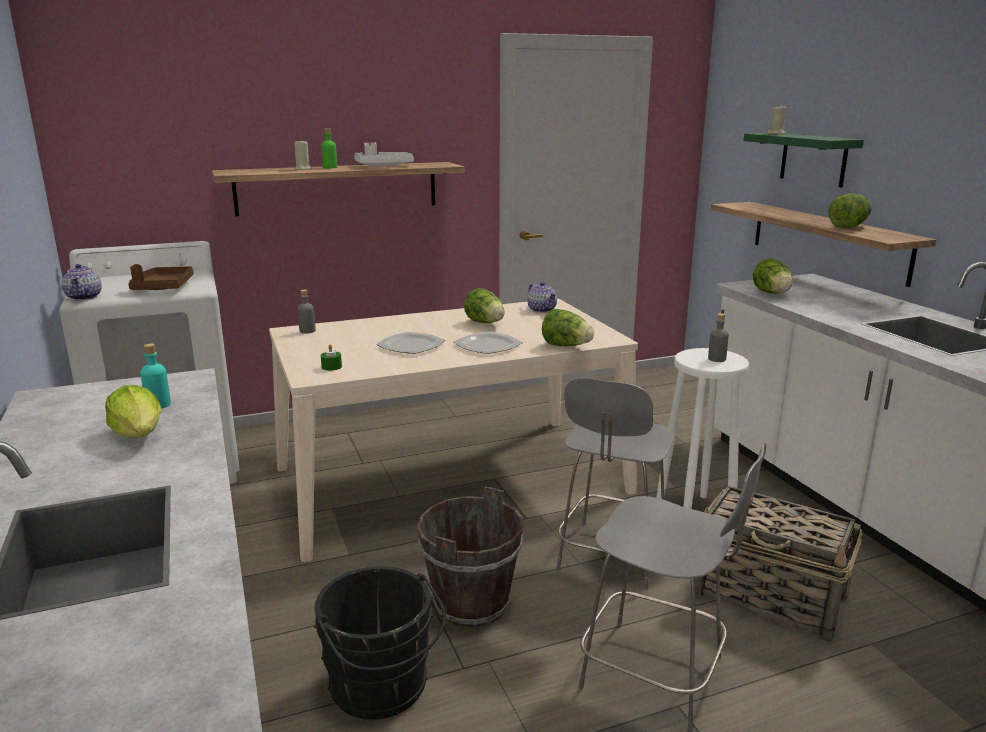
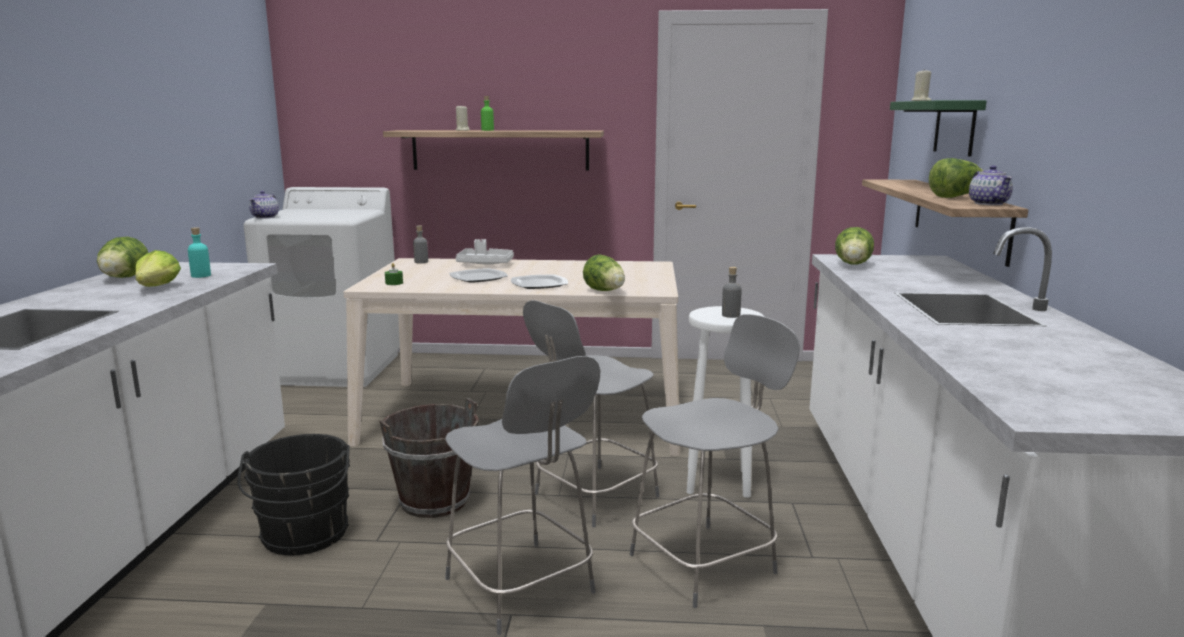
camera: 25 degrees right, 5 degrees down
brown tray [128,264,194,290] -> none
white tray [354,142,414,167] -> white tray moved to [456,239,514,264]
lettuce [464,288,505,323] -> lettuce moved to [97,237,148,278]
teapot [527,282,557,313] -> teapot moved to [969,165,1013,205]
basket [694,486,863,642] -> grey stool [630,314,800,608]

